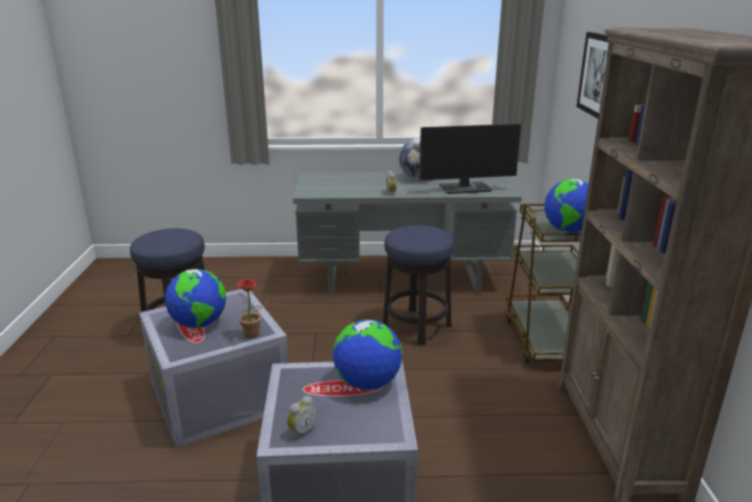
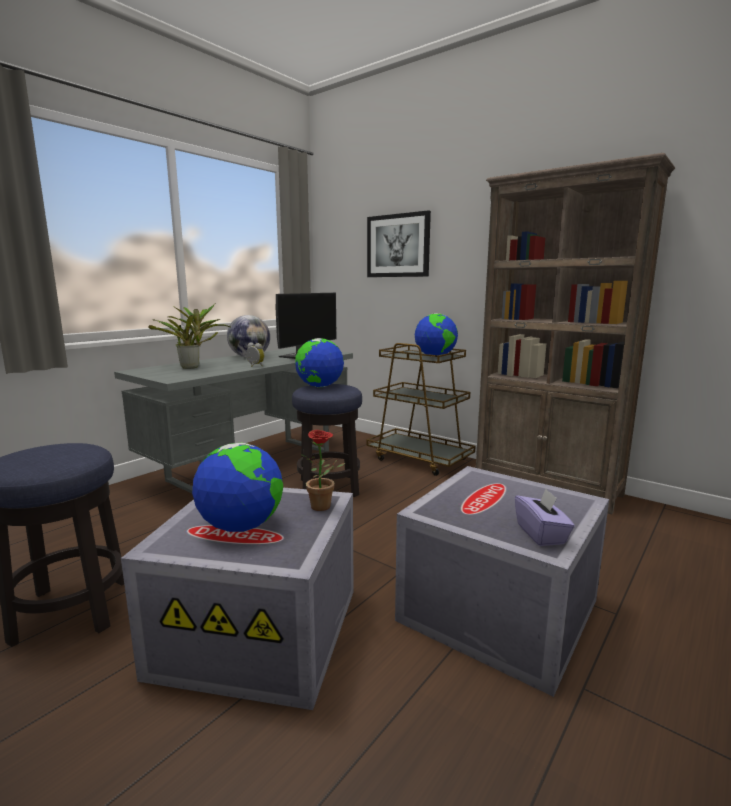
camera: 50 degrees left, 10 degrees down
alarm clock [287,396,317,440] -> purple tissue box [515,489,575,546]
globe [333,319,402,390] -> globe moved to [295,338,344,387]
none -> potted plant [148,303,231,369]

